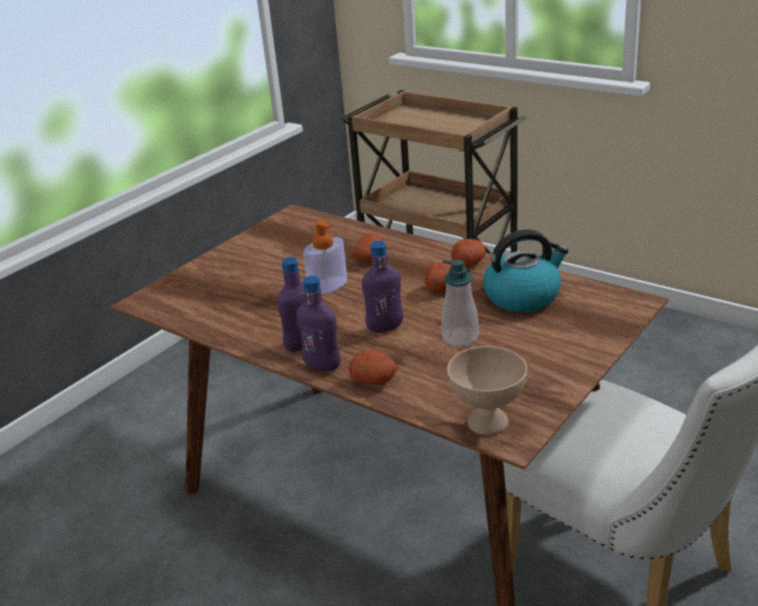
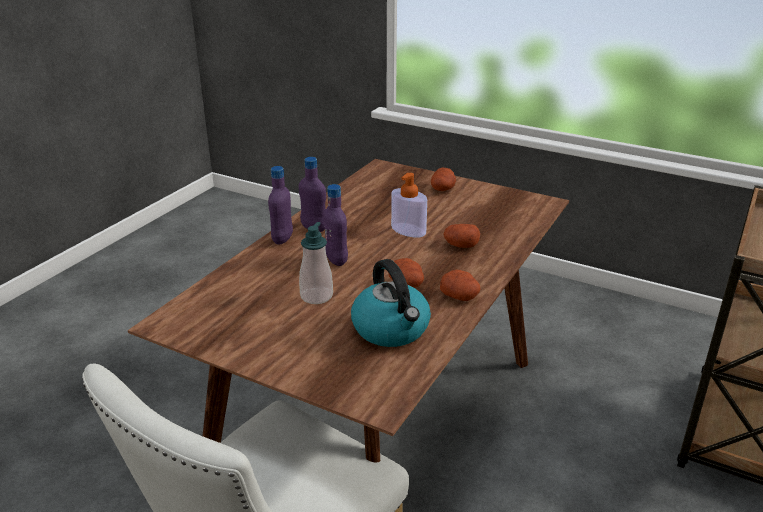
camera: 80 degrees right, 0 degrees up
potato [349,350,397,385] -> potato moved to [431,168,456,191]
beige bowl [447,346,527,436] -> none

